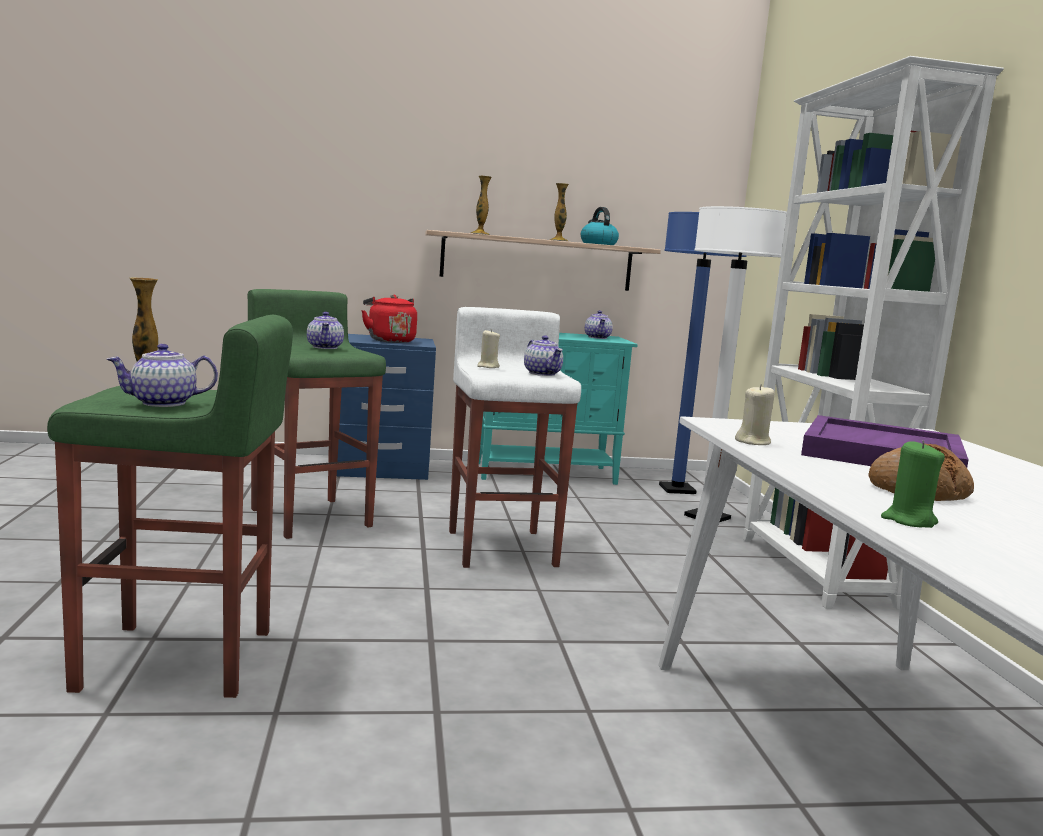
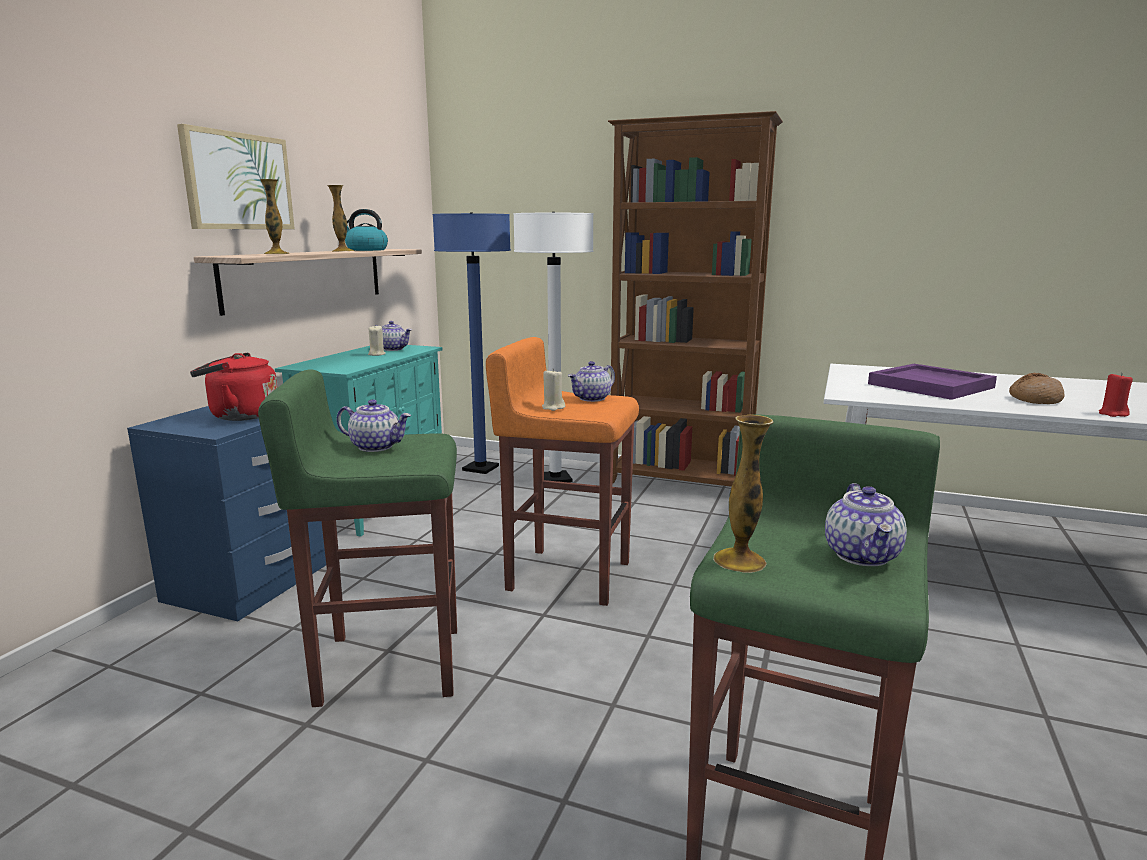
camera: 60 degrees left, 5 degrees up
white stool [449,307,581,568] -> orange stool [486,337,639,606]
teapot [524,336,563,376] -> teapot turned 135 degrees clockwise [568,361,615,402]
beige candle [735,384,775,445] -> beige candle moved to [368,325,386,356]
white bookcase [743,56,1004,610] -> brown bookcase [608,111,783,487]
green candle [881,440,945,528] -> red candle [1099,372,1133,417]
none -> picture [177,124,295,229]

